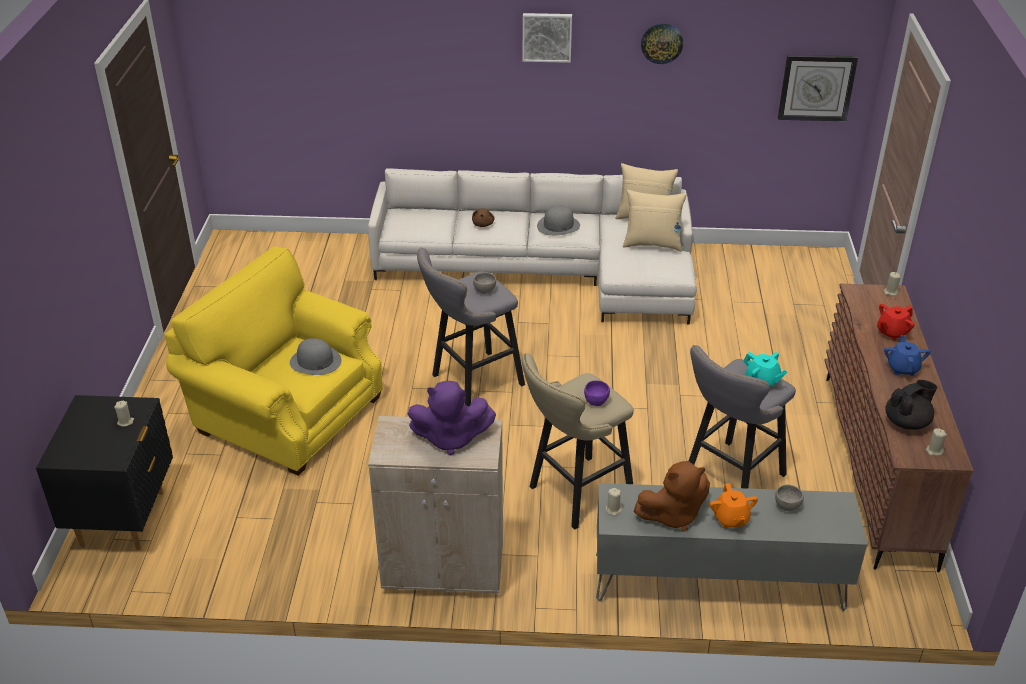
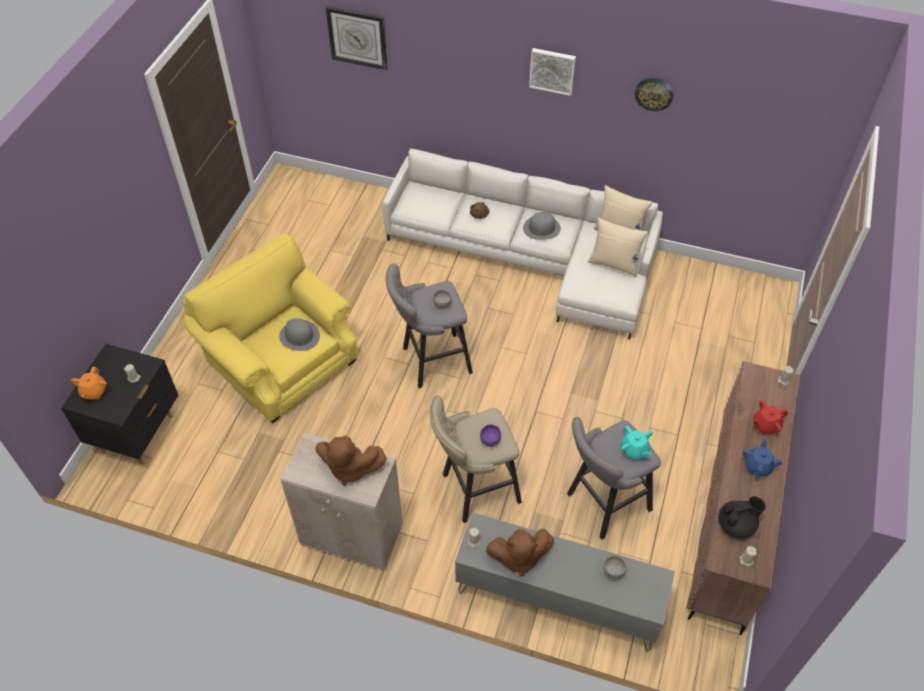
camera: 15 degrees right, 15 degrees up
purple plush toy [408,381,496,456] -> brown plush toy [315,436,387,486]
orange teapot [710,483,758,528] -> orange teapot moved to [71,367,107,400]
wall clock [778,55,858,121] -> wall clock moved to [326,6,388,70]

